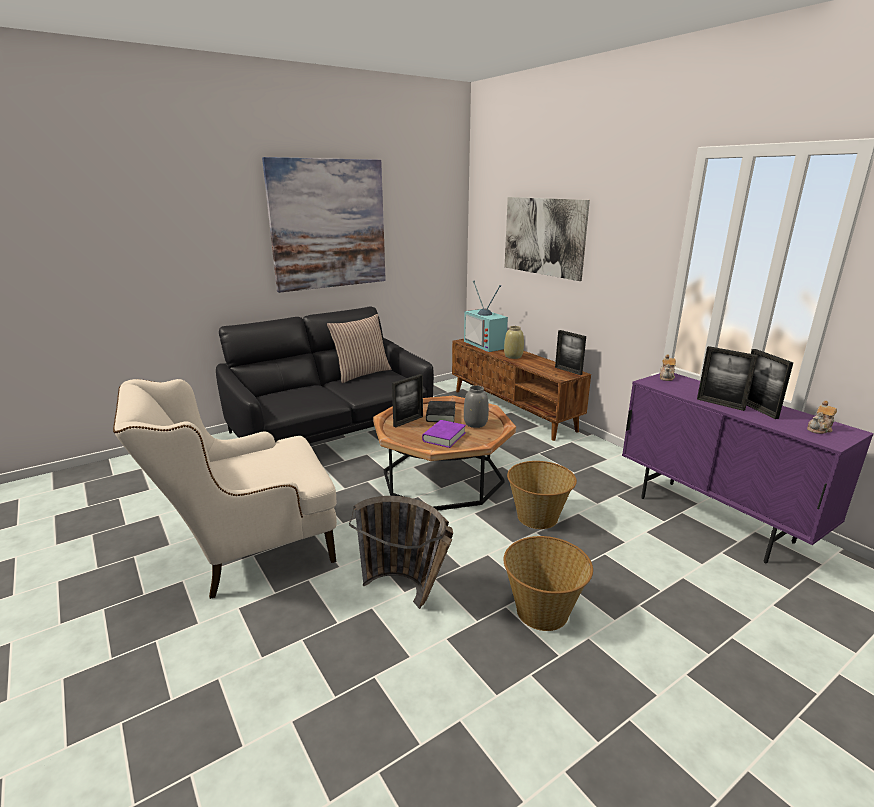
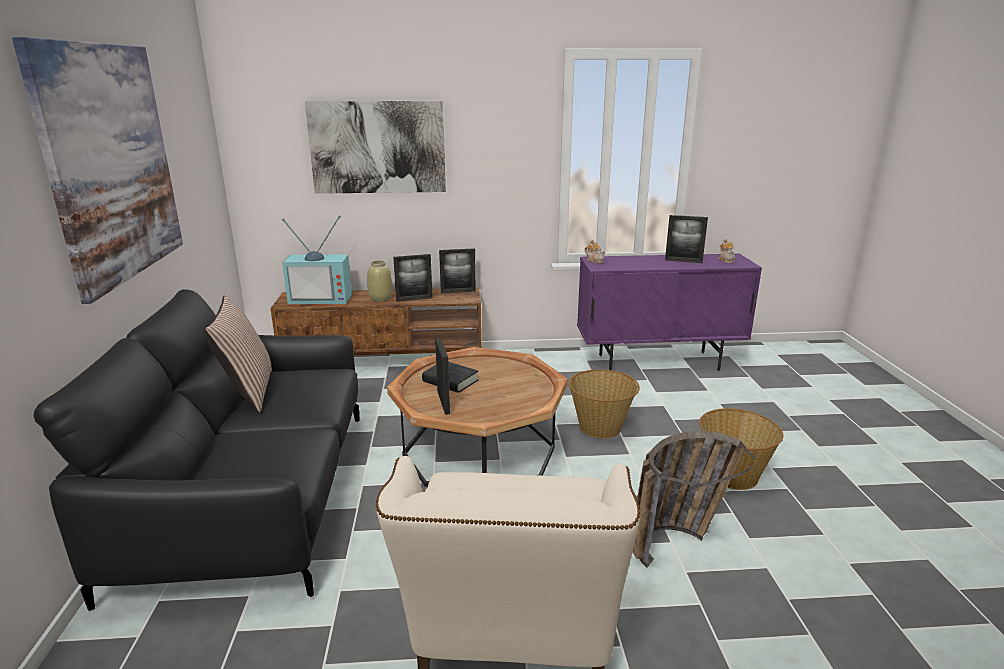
camera: 60 degrees left, 0 degrees up
purple book [422,420,466,448] -> none
grey vase [464,385,489,428] -> none
picture frame [697,346,758,411] -> picture frame moved to [393,254,433,302]

